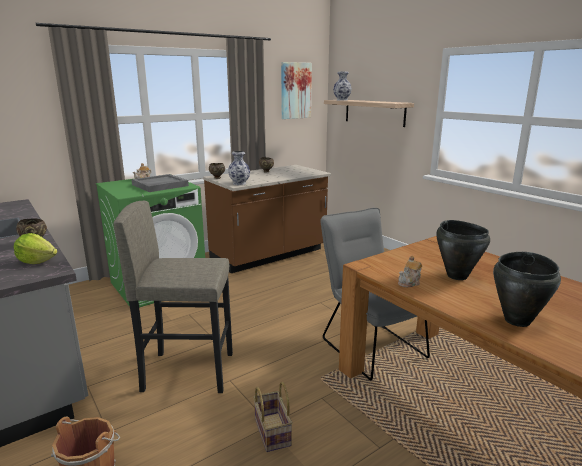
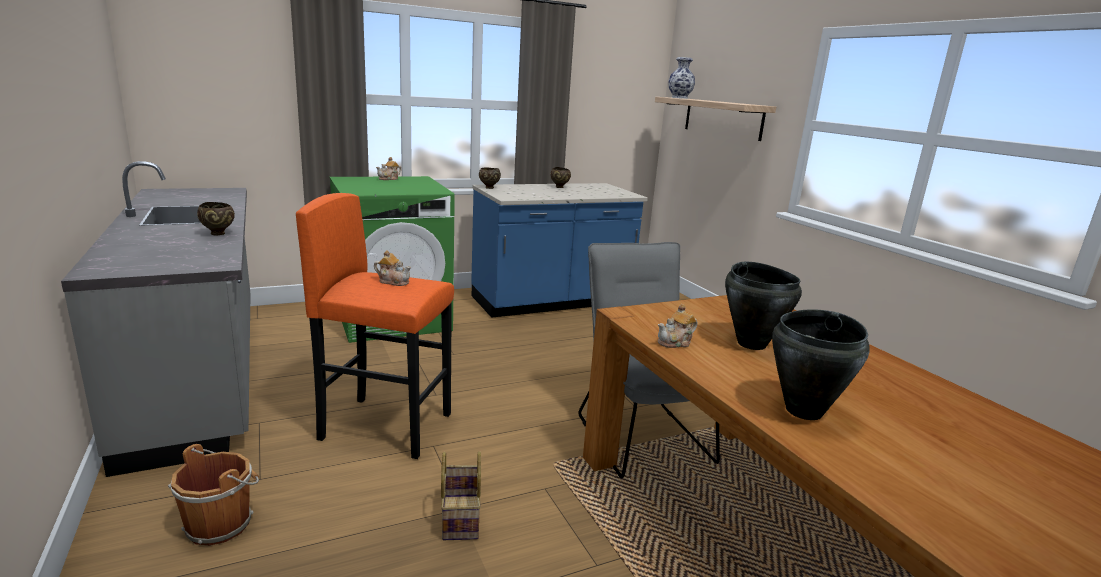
camera: 10 degrees right, 0 degrees up
lettuce [14,233,58,264] -> none
grey stool [113,201,233,393] -> orange stool [296,193,454,459]
grey tray [131,174,189,192] -> none
brown counter [203,165,331,273] -> blue counter [471,183,648,318]
vase [228,151,250,185] -> none
picture [281,62,312,119] -> none
none -> teapot [374,250,411,286]

